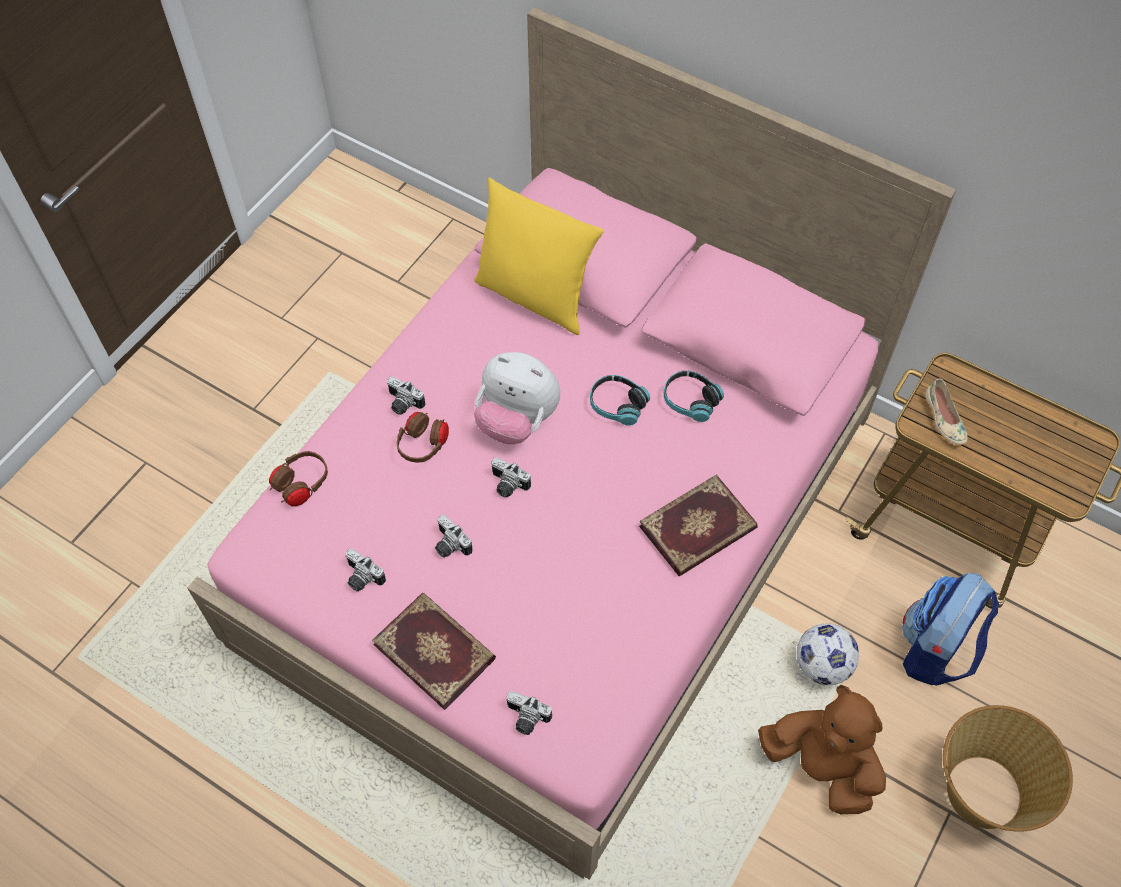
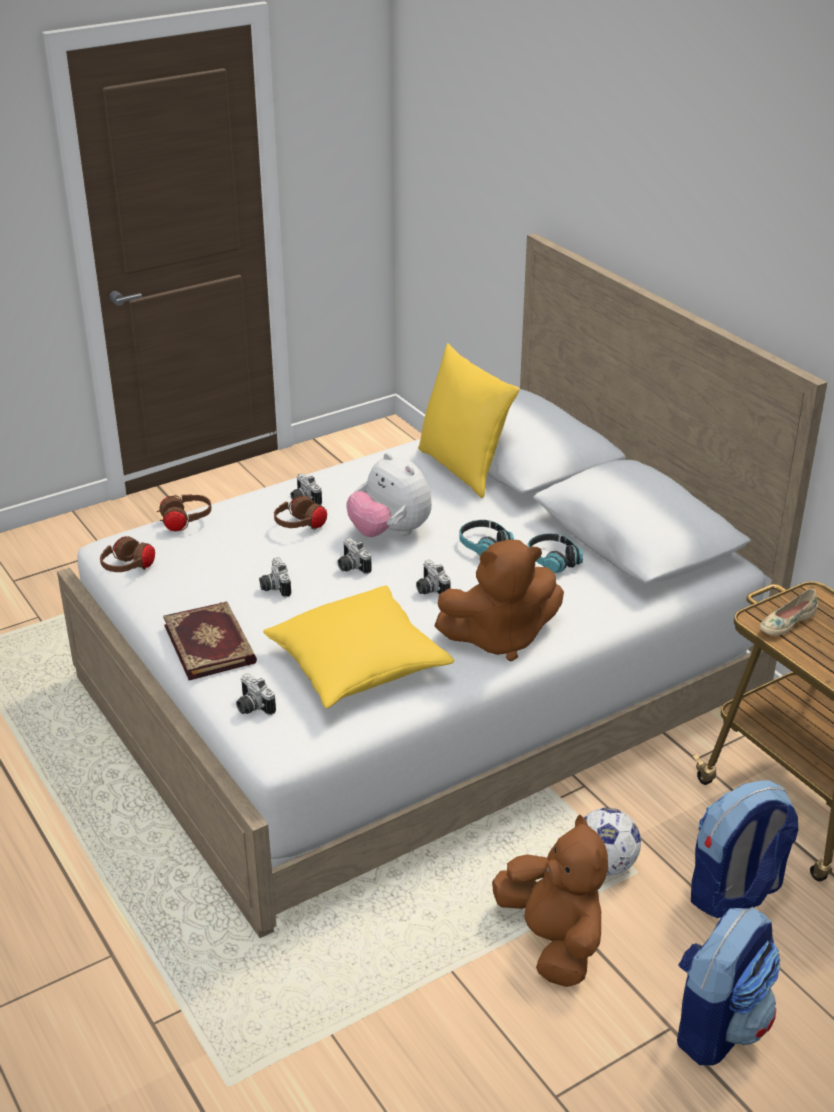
camera: 25 degrees right, 25 degrees down
pink bed [187,7,956,880] -> white bed [57,233,827,938]
camera [345,548,386,592] -> camera moved to [416,560,451,594]
book [639,474,758,577] -> brown plush toy [434,540,564,662]
beige shoe [925,379,967,445] -> beige shoe turned 45 degrees clockwise [760,589,818,636]
basket [943,705,1073,832] -> backpack [677,907,780,1066]
none -> brown headphones [100,536,155,572]
none -> yellow pillow [263,586,455,708]

